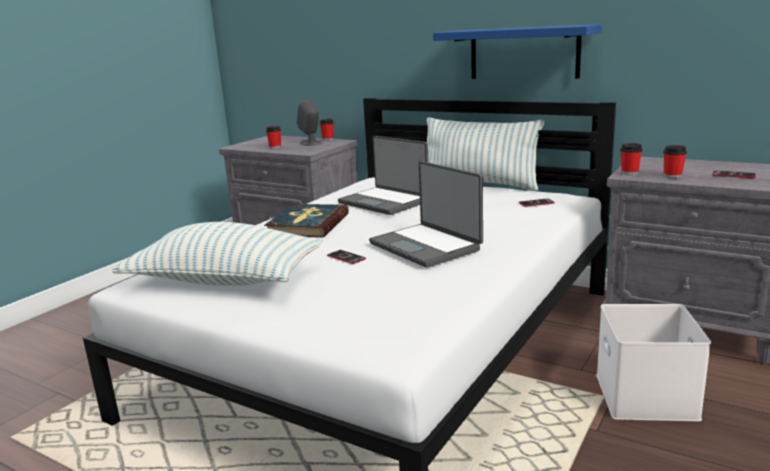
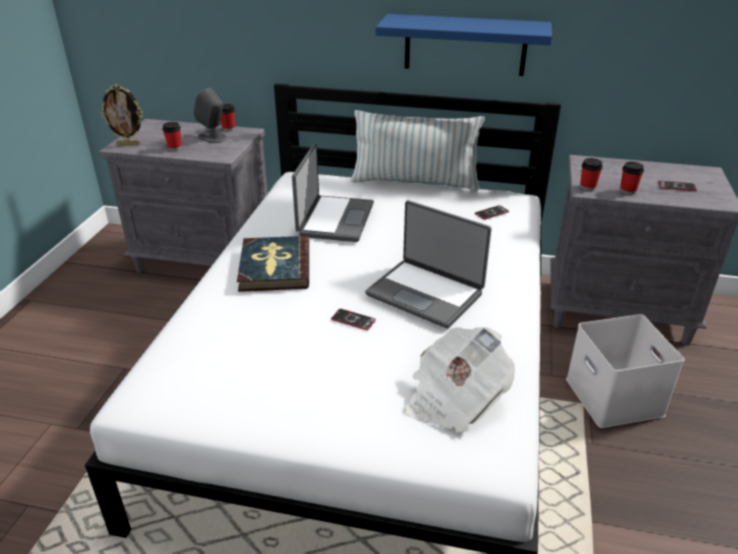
camera: 20 degrees left, 15 degrees up
pillow [112,222,322,286] -> none
laptop [338,136,428,215] -> laptop turned 105 degrees counterclockwise [292,143,374,242]
none -> picture frame [100,85,143,146]
none -> newspaper [405,327,515,433]

